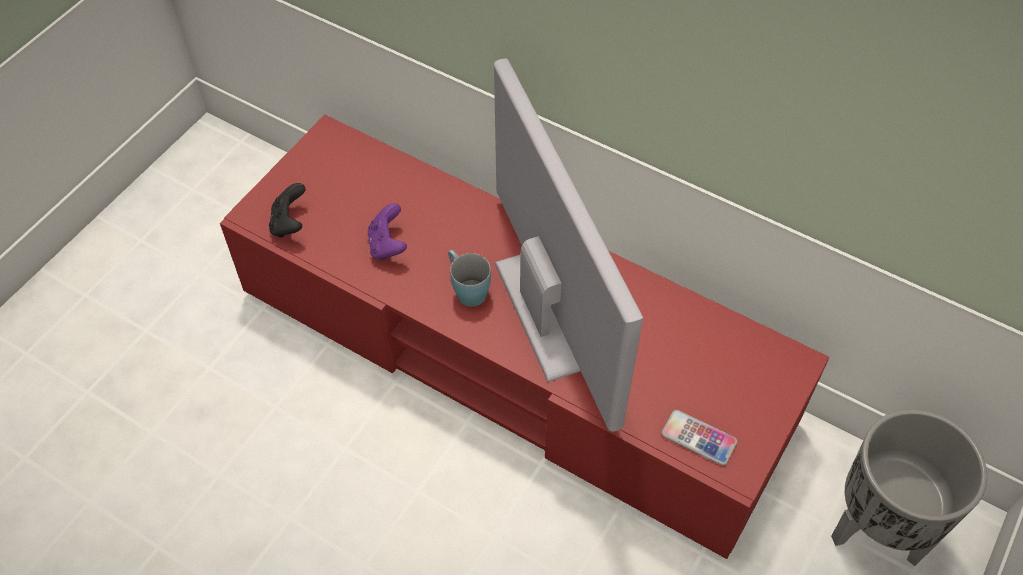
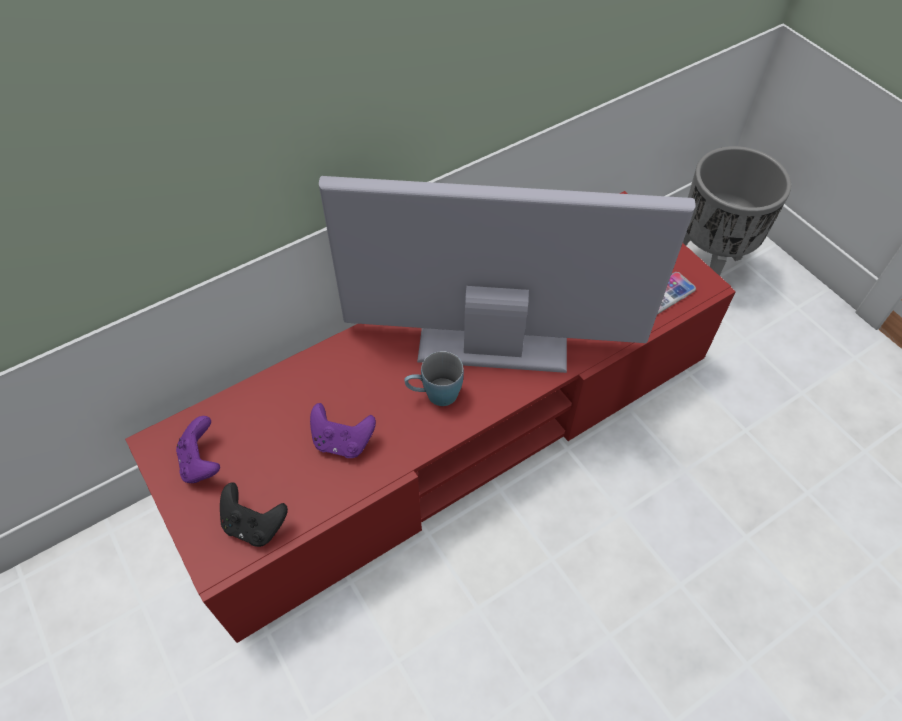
camera: 65 degrees left, 0 degrees up
none -> purple game controller [176,416,220,483]

